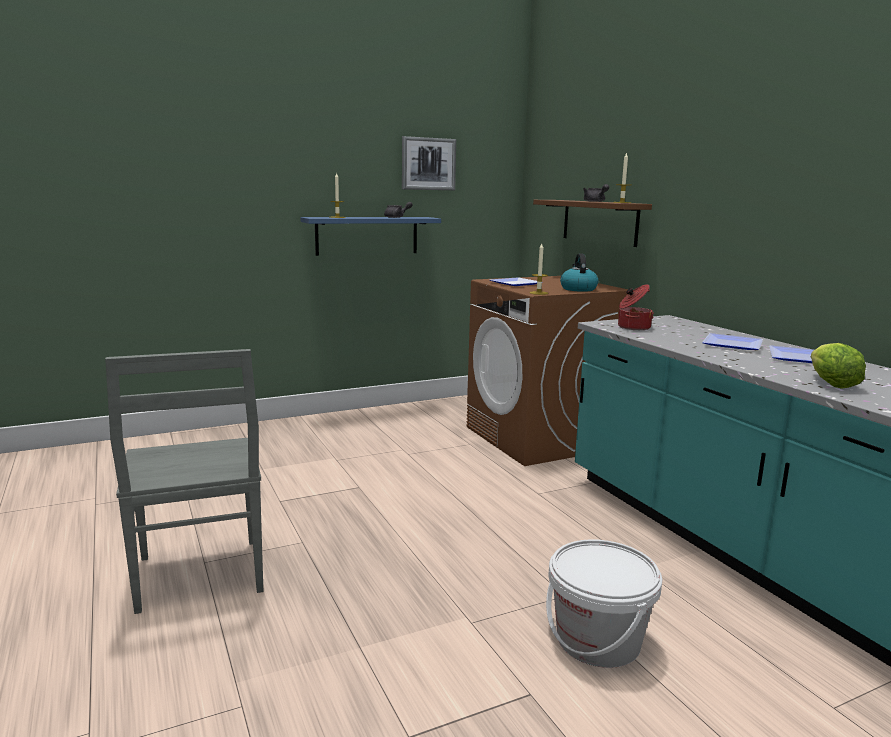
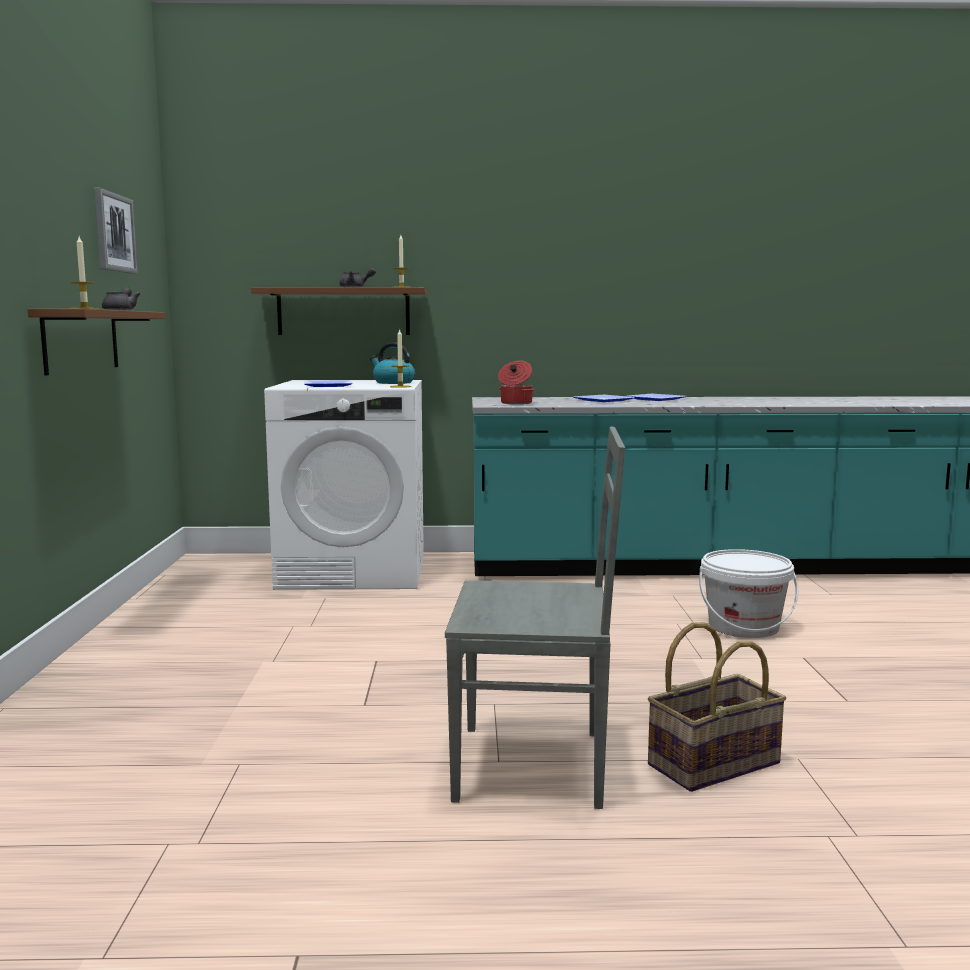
camera: 65 degrees left, 5 degrees down
blue shelf [300,217,441,256] -> brown shelf [27,309,165,375]
brown washing machine [466,276,628,466] -> white washing machine [264,380,424,590]
lettuce [811,343,866,389] -> none
none -> basket [648,622,786,792]

